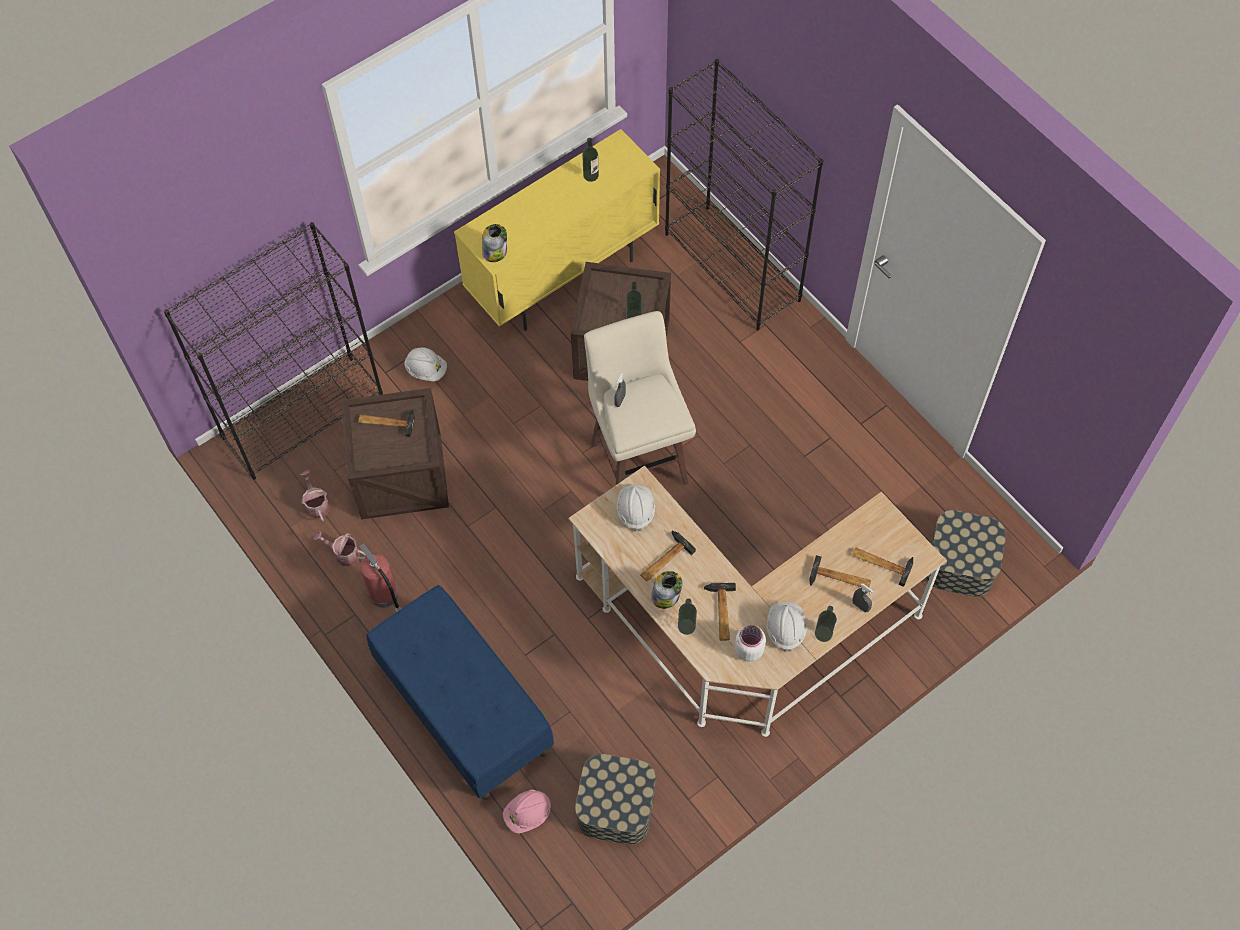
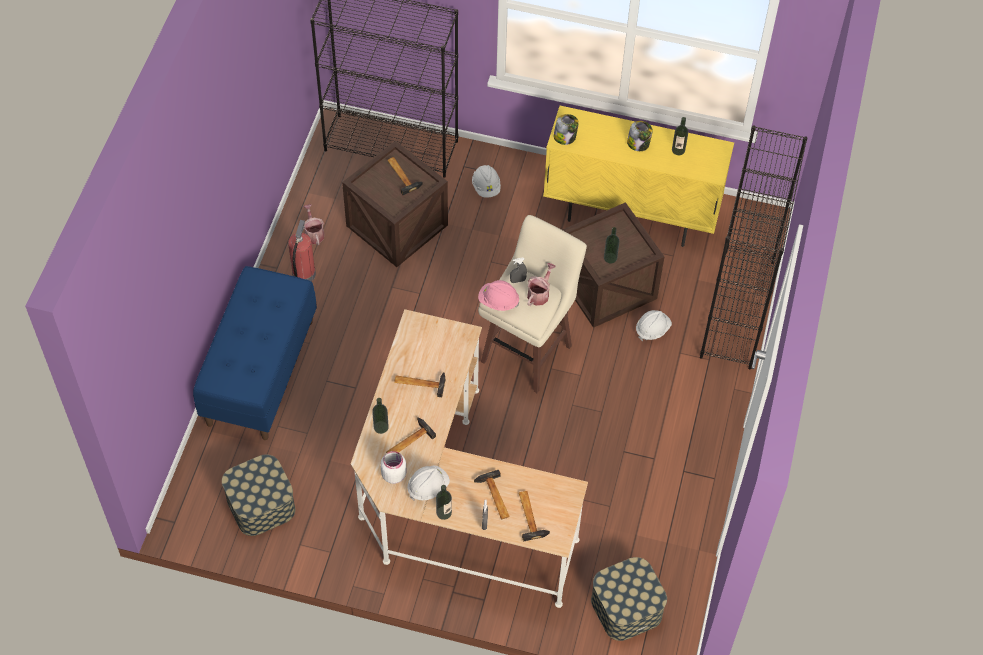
camera: 50 degrees right, 5 degrees down
watering can [300,470,330,521] -> watering can moved to [527,263,556,306]
pink hard hat [503,790,551,834] -> pink hard hat moved to [478,280,520,311]
white hard hat [617,485,655,531] -> white hard hat moved to [636,310,672,341]
jar [651,571,682,609] -> jar moved to [627,121,653,151]

